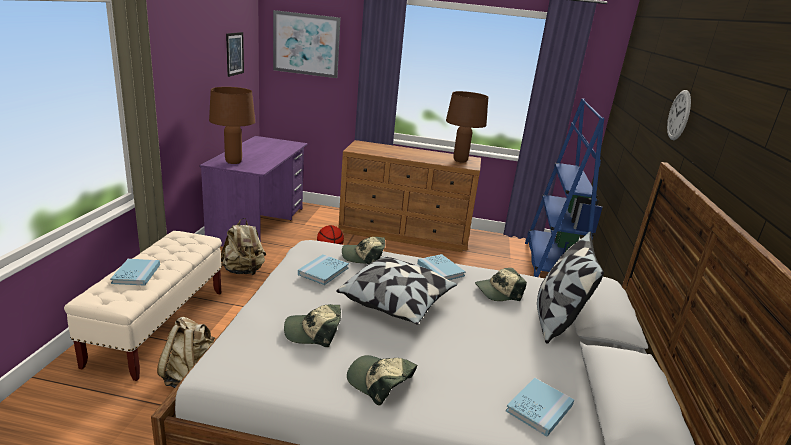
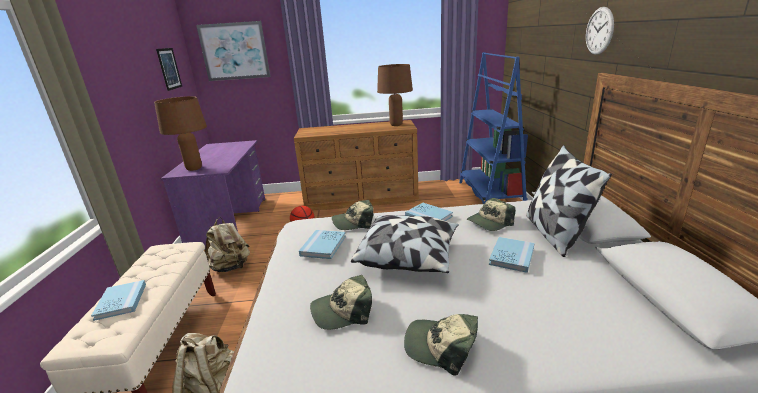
camera: 10 degrees left, 0 degrees up
blue book [506,377,574,437] -> blue book moved to [489,237,534,273]

